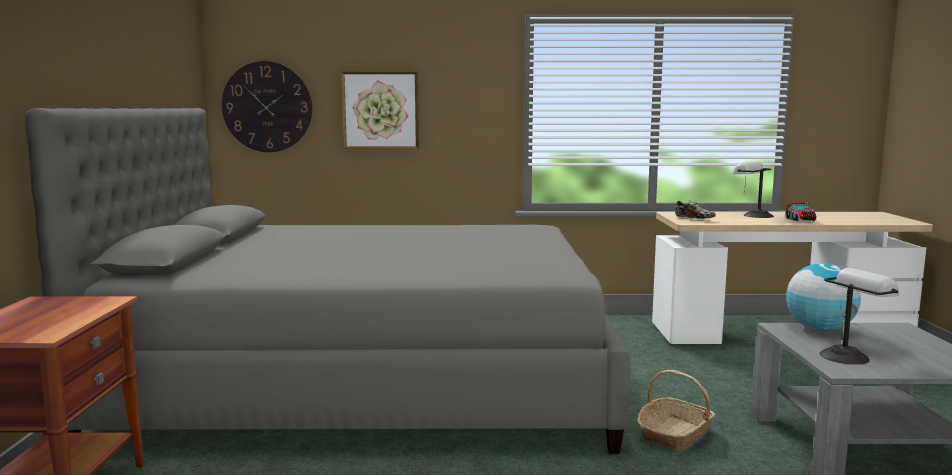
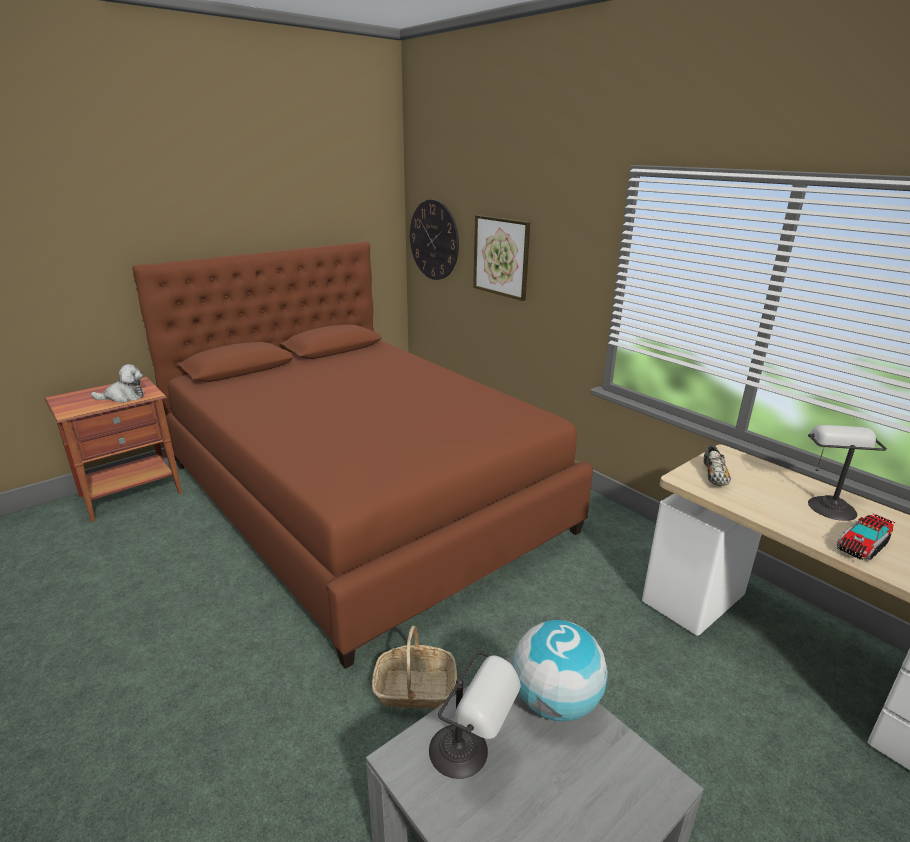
camera: 50 degrees right, 15 degrees up
grey bed [25,108,631,454] -> brown bed [132,242,593,669]
none -> plush toy [91,364,145,403]

